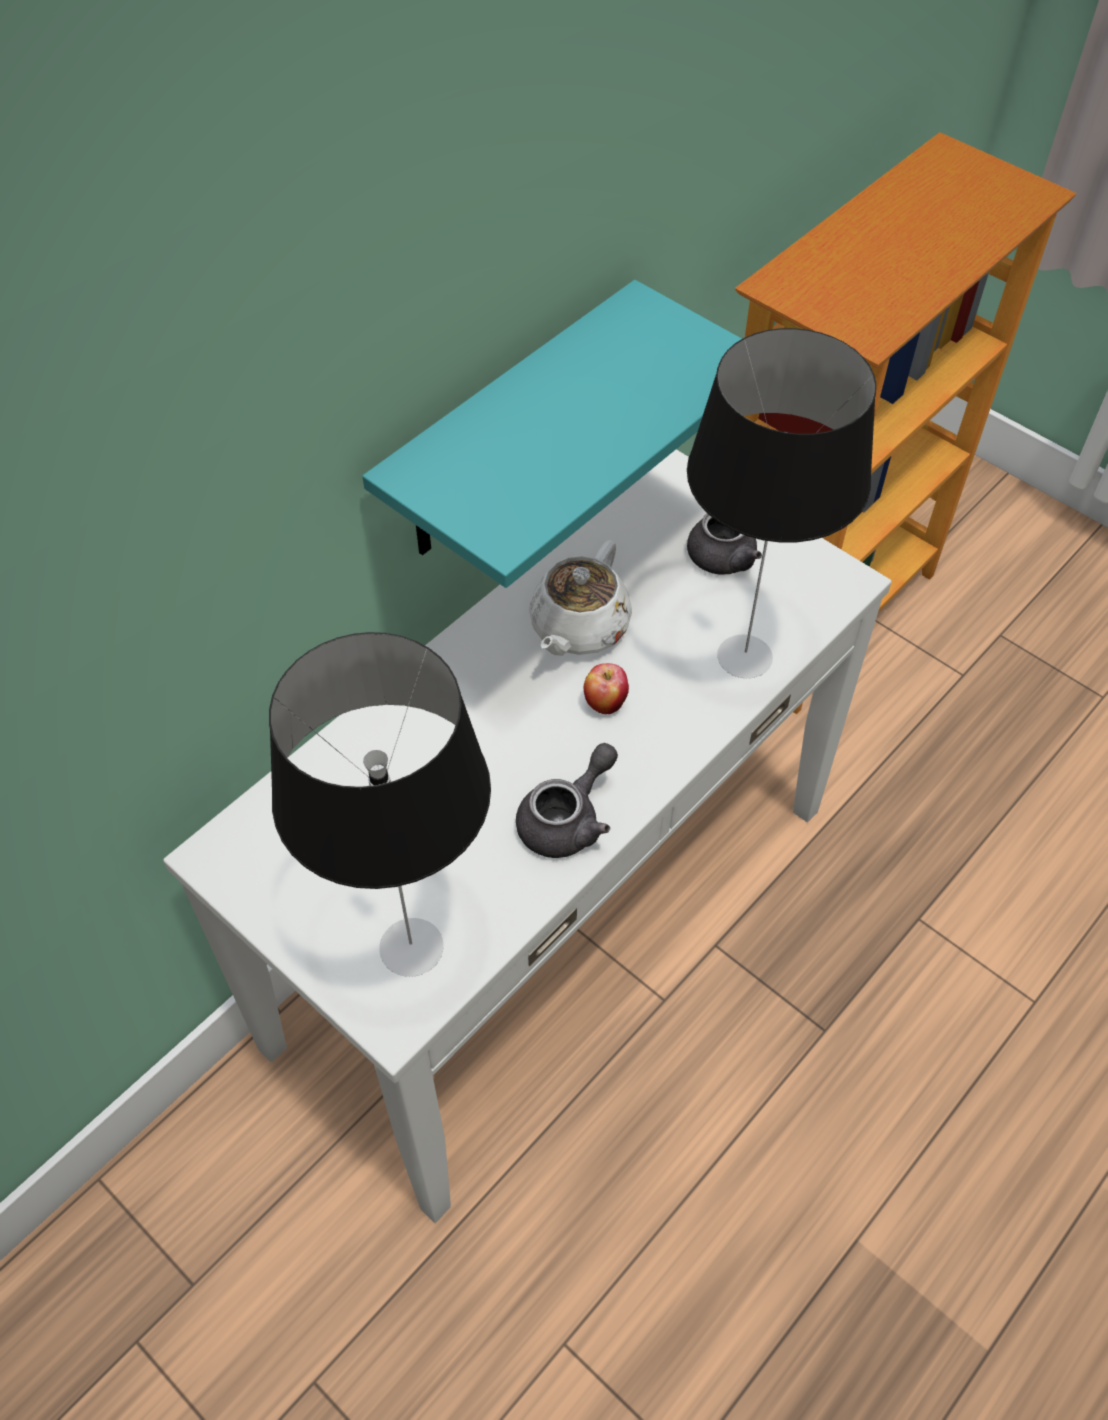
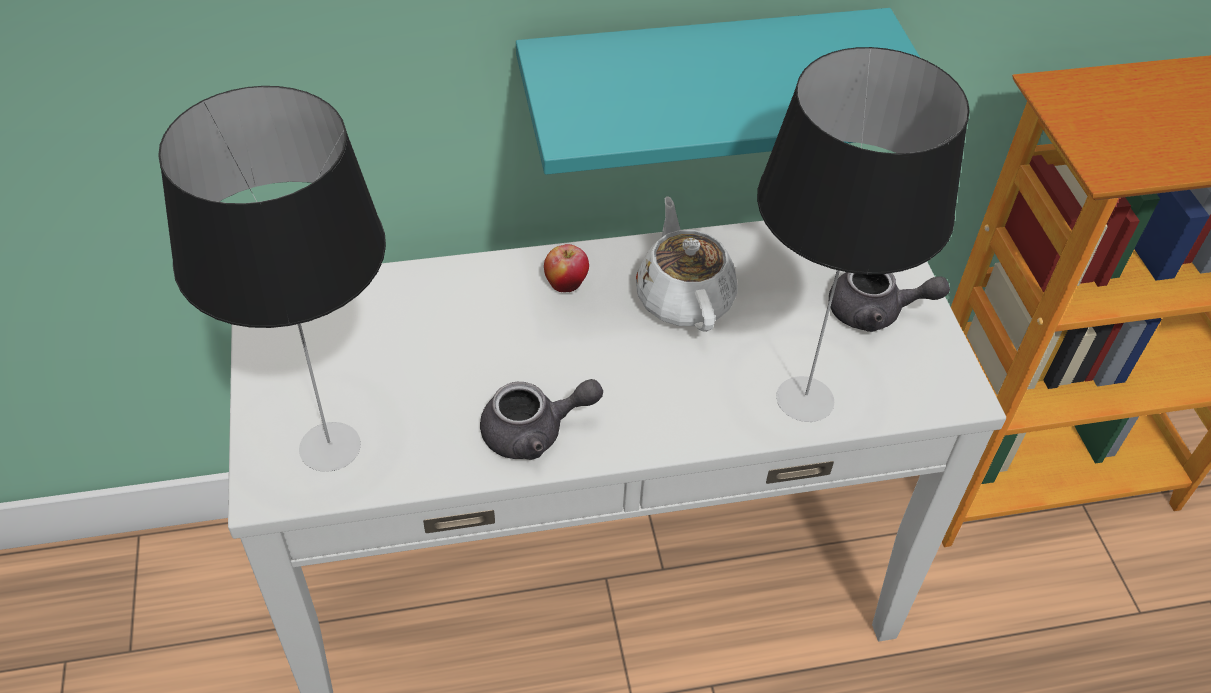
camera: 35 degrees right, 5 degrees down
white teapot [529,540,632,656] -> white teapot turned 105 degrees clockwise [636,196,738,332]
apple [584,663,629,714] -> apple moved to [544,244,589,292]

